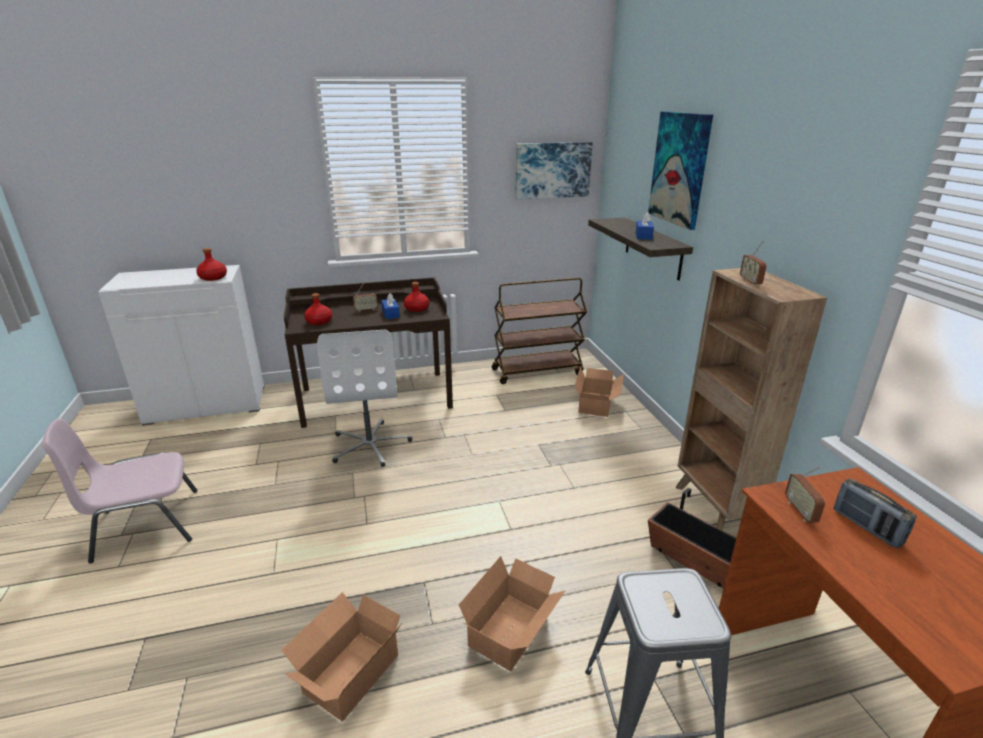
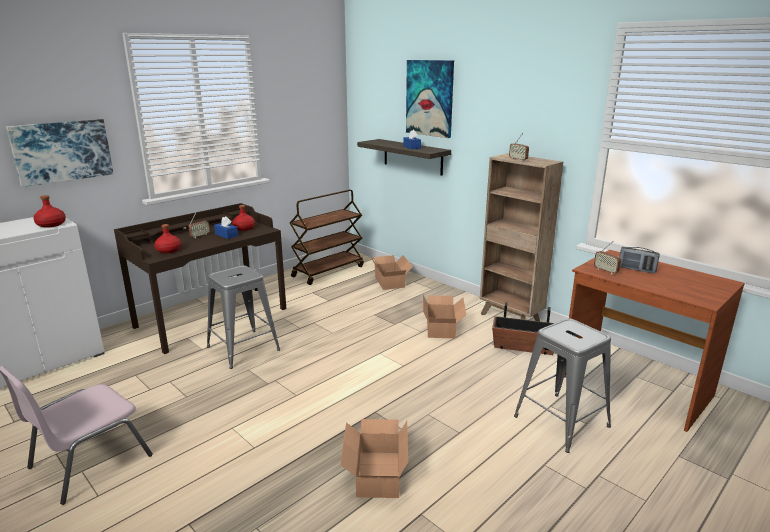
camera: 30 degrees left, 5 degrees down
white office chair [317,330,412,467] -> grey stool [207,265,280,369]
cardboard box [459,556,565,671] -> cardboard box moved to [423,295,466,338]
picture [515,142,593,200] -> picture moved to [6,119,114,187]

